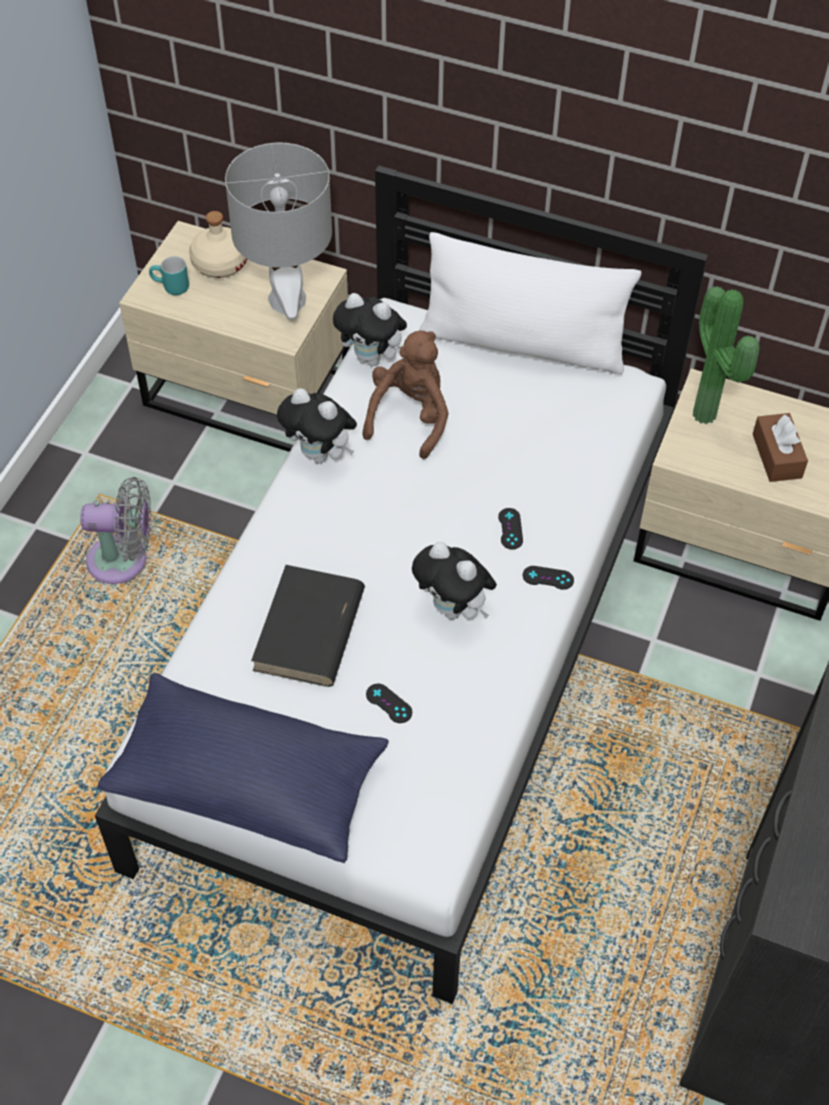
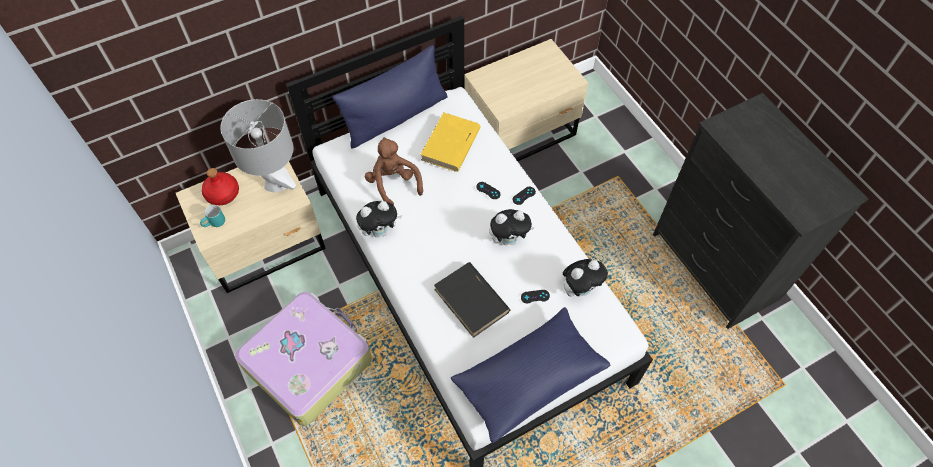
camera: 50 degrees left, 5 degrees up
grey fan [80,477,151,584] -> suitcase [235,292,372,426]
beige bottle [189,211,247,278] -> red bottle [202,168,239,205]
plush toy [333,293,407,366] -> plush toy moved to [563,259,608,297]
white pillow [419,232,641,375] -> blue pillow [333,45,447,149]
potted plant [693,286,760,424] -> none
brown tissue box [753,413,808,482] -> none
none -> yellow book [420,112,481,172]

